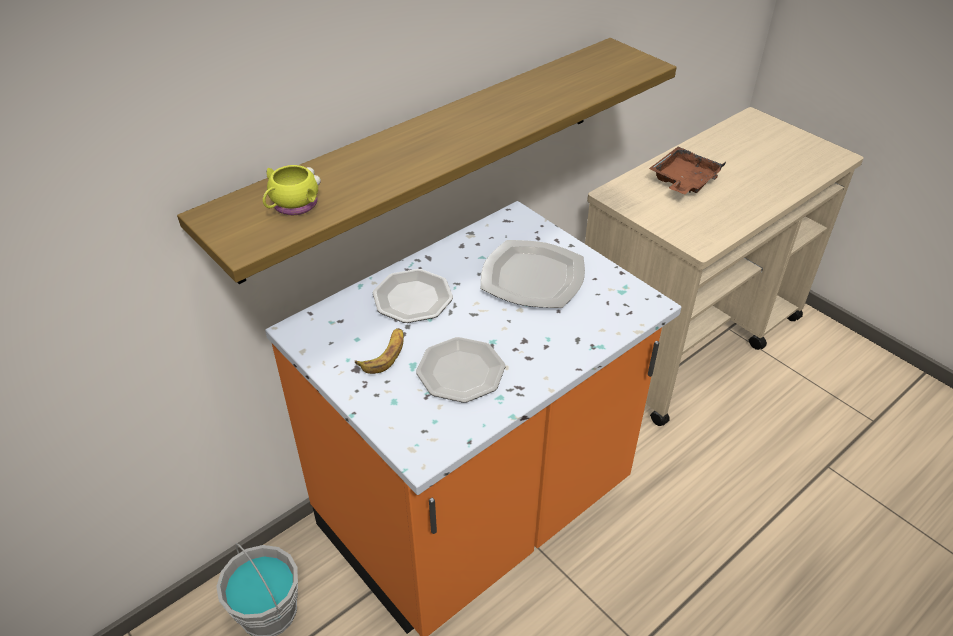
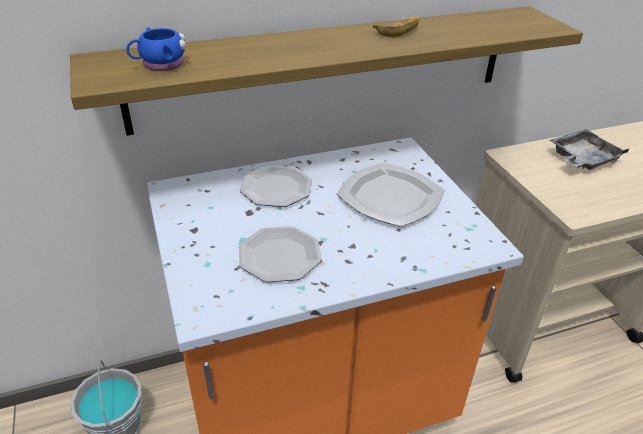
camera: 20 degrees right, 5 degrees down
yellow mug [263,165,321,215] -> blue mug [126,27,186,71]
banana [355,328,404,374] -> banana moved to [373,16,420,37]
brown tray [649,147,726,194] -> grey tray [550,129,629,170]

